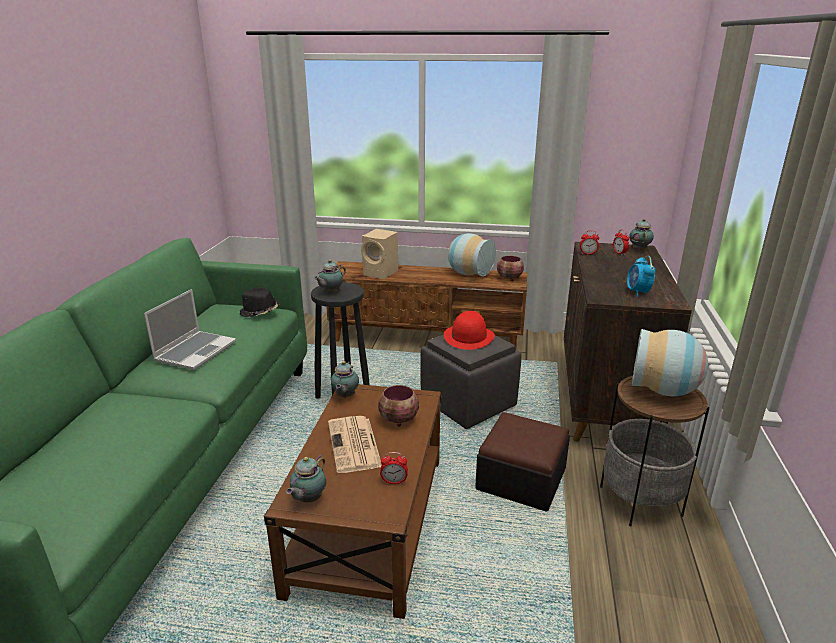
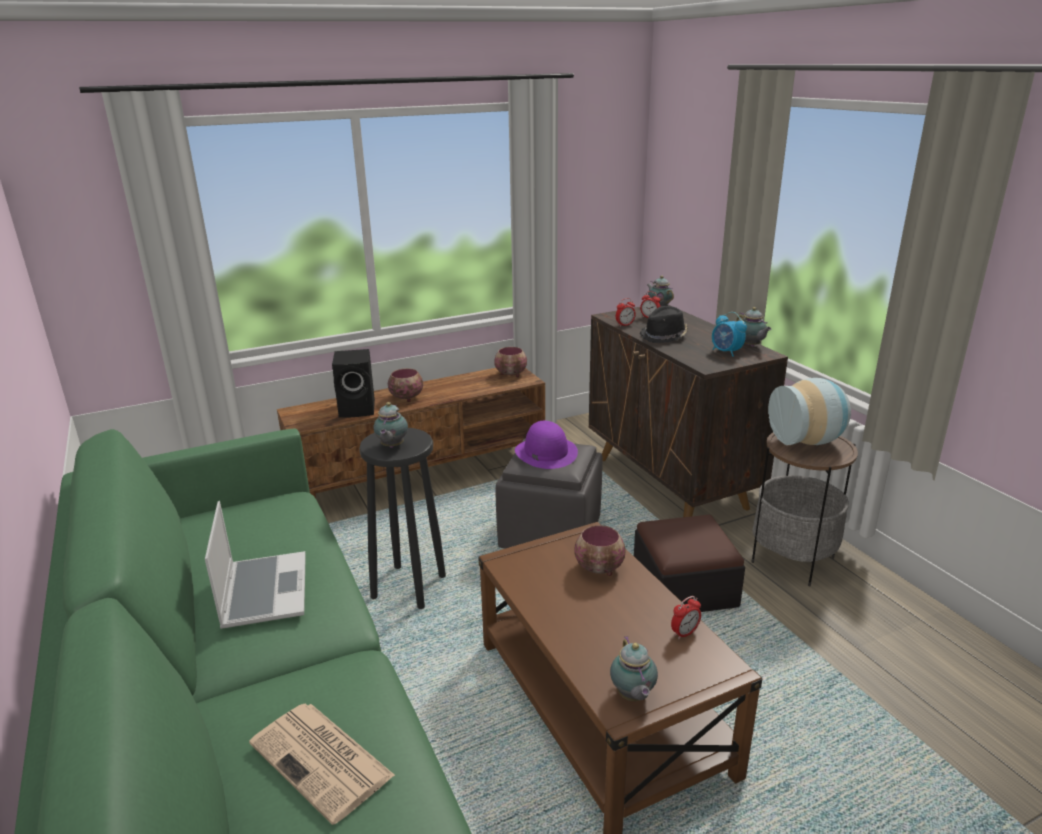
camera: 35 degrees left, 0 degrees up
black hat [240,287,280,317] -> black hat moved to [640,306,688,343]
newspaper [328,416,382,473] -> newspaper moved to [249,703,395,825]
teapot [331,361,359,398] -> teapot moved to [737,307,772,347]
beige speaker [361,229,398,279] -> black speaker [332,349,375,418]
red hat [444,311,495,350] -> purple hat [515,421,578,469]
vase [448,233,496,277] -> none
none -> bowl [388,368,423,402]

